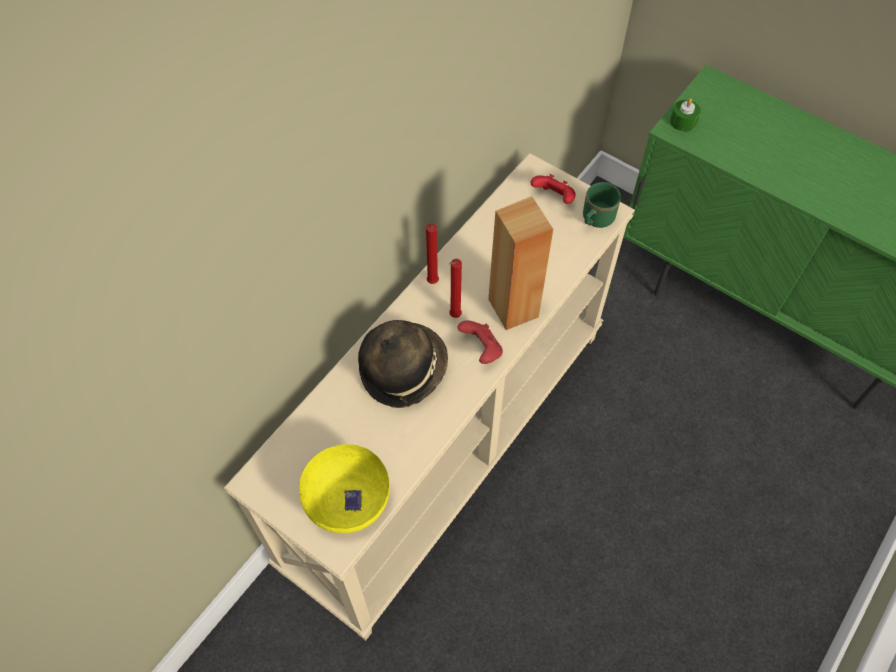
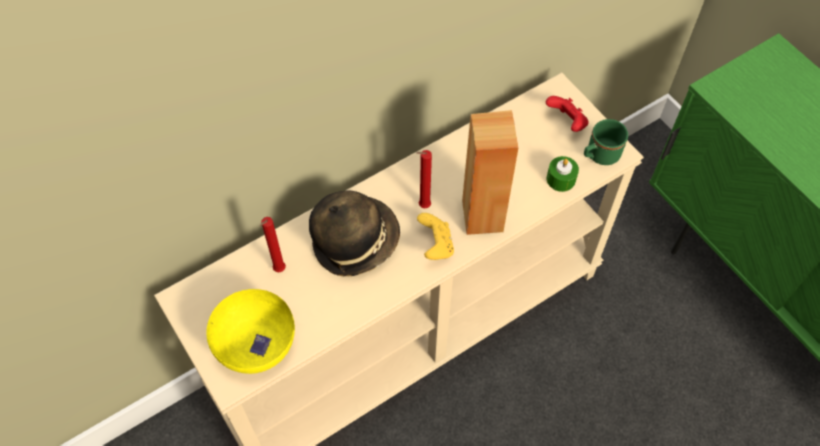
camera: 20 degrees right, 0 degrees up
red candle [426,224,439,284] -> red candle moved to [260,217,286,272]
red game controller [458,320,503,364] -> yellow game controller [417,213,454,260]
green candle [670,98,701,132] -> green candle moved to [547,156,579,192]

